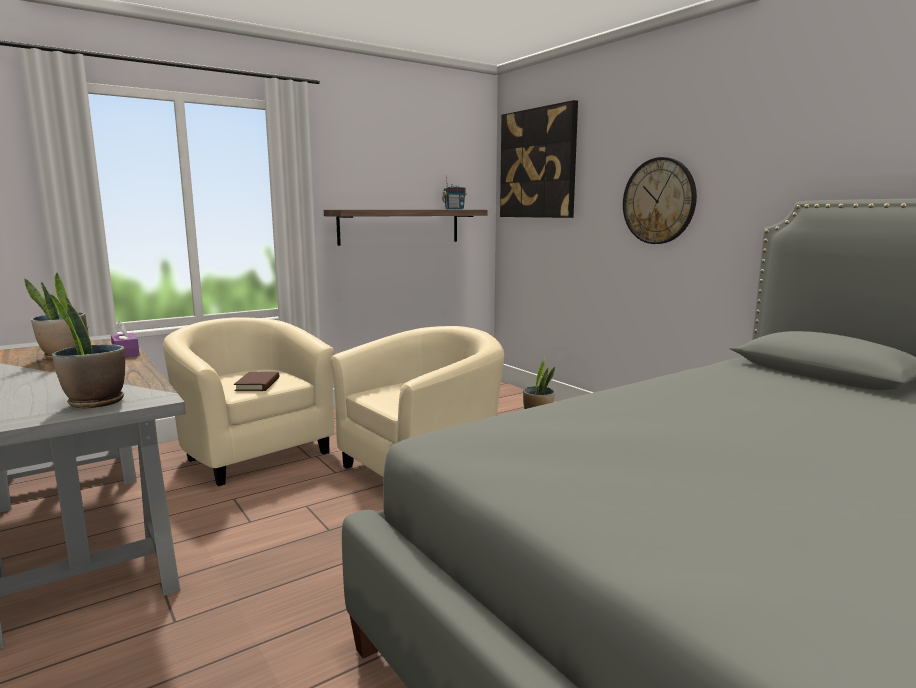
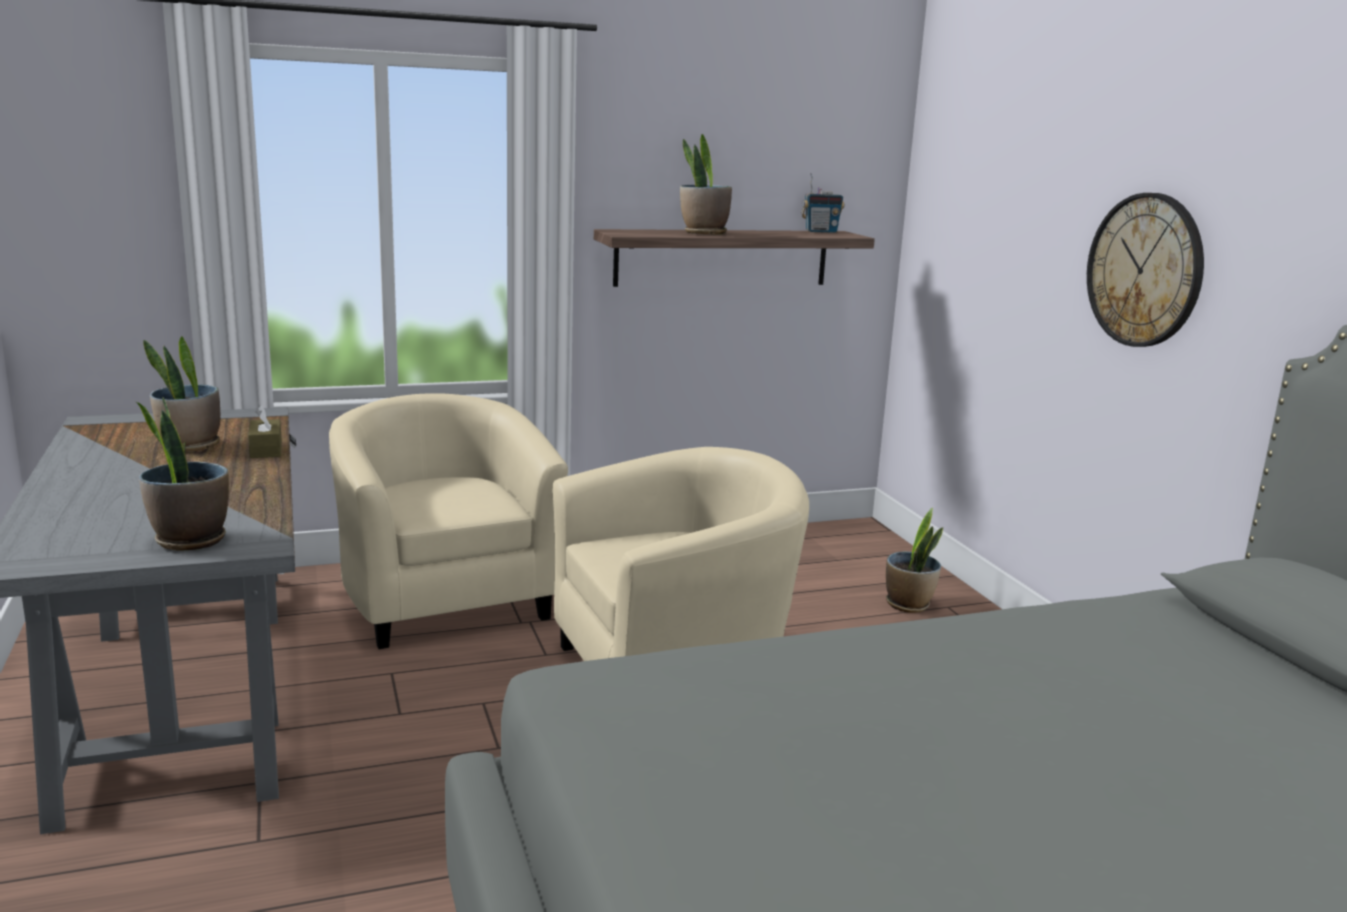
camera: 15 degrees right, 5 degrees up
purple tissue box [111,321,140,357] -> brown tissue box [248,405,282,458]
brown book [234,372,279,391] -> none
picture [500,100,578,218] -> none
none -> potted plant [680,134,732,234]

